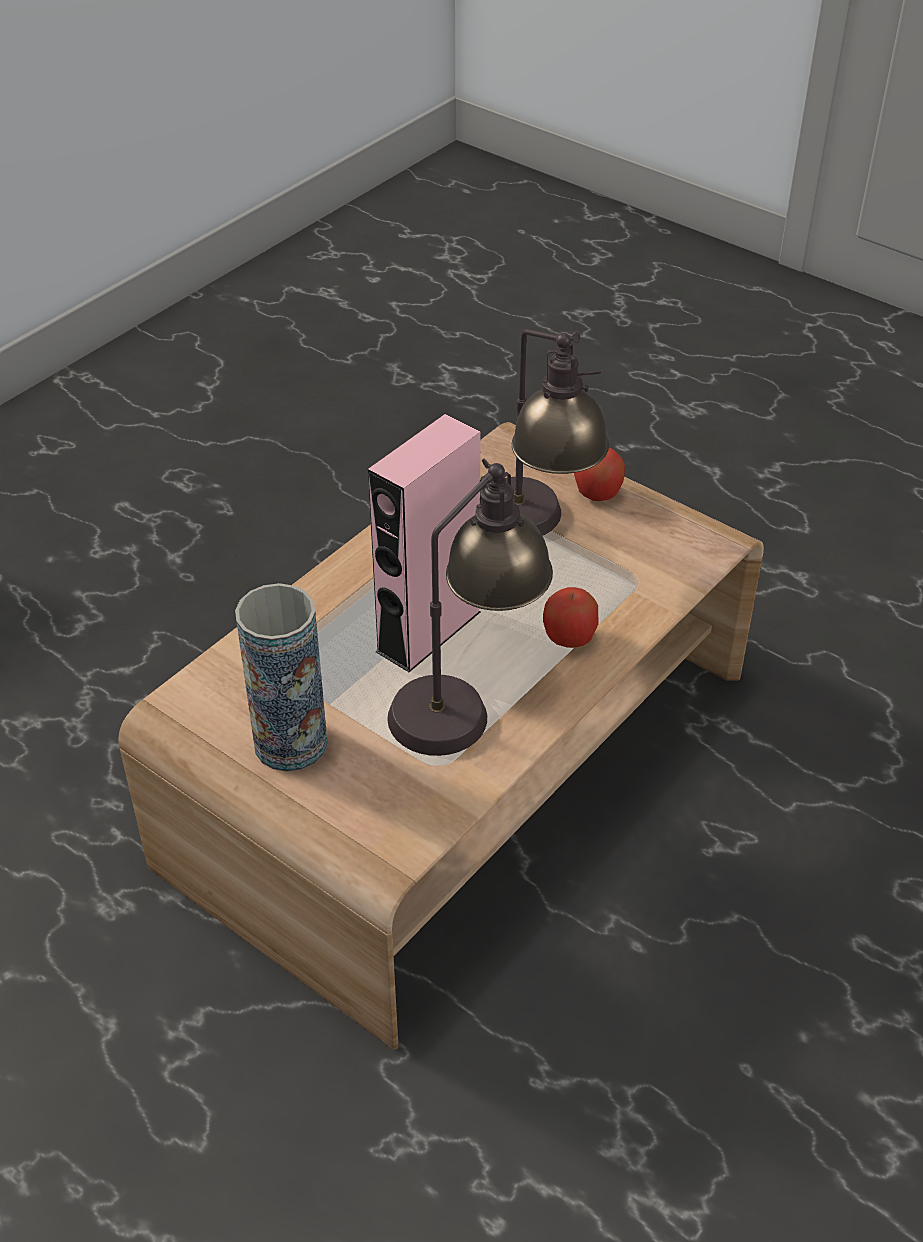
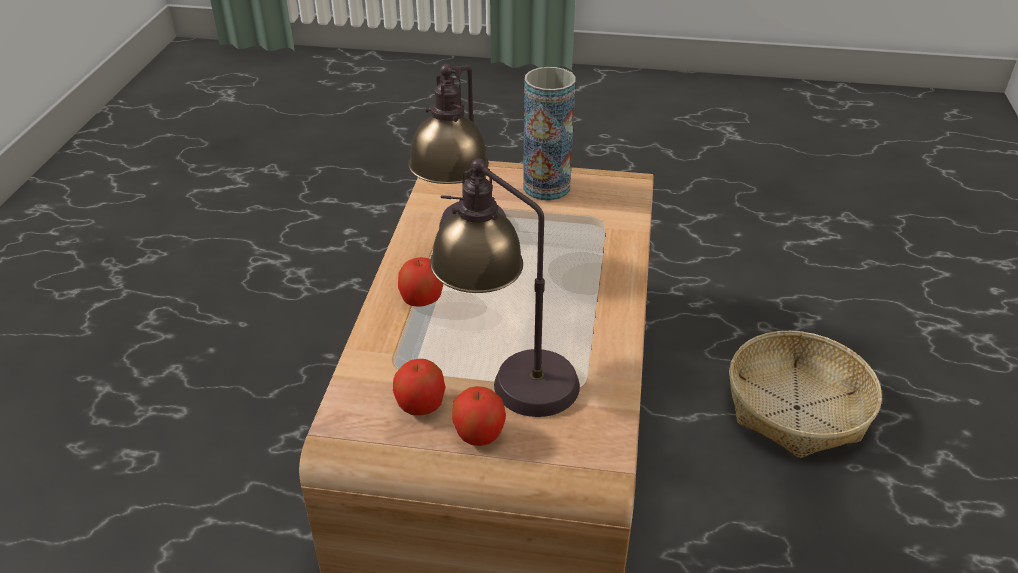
camera: 150 degrees right, 5 degrees down
pink speaker [368,414,481,672] -> none
none -> apple [393,359,446,415]
none -> basket [729,331,882,458]

